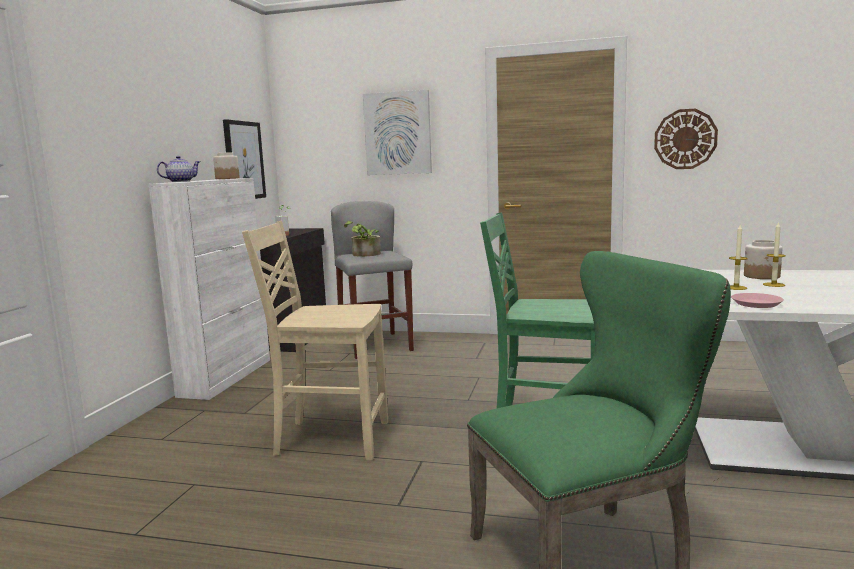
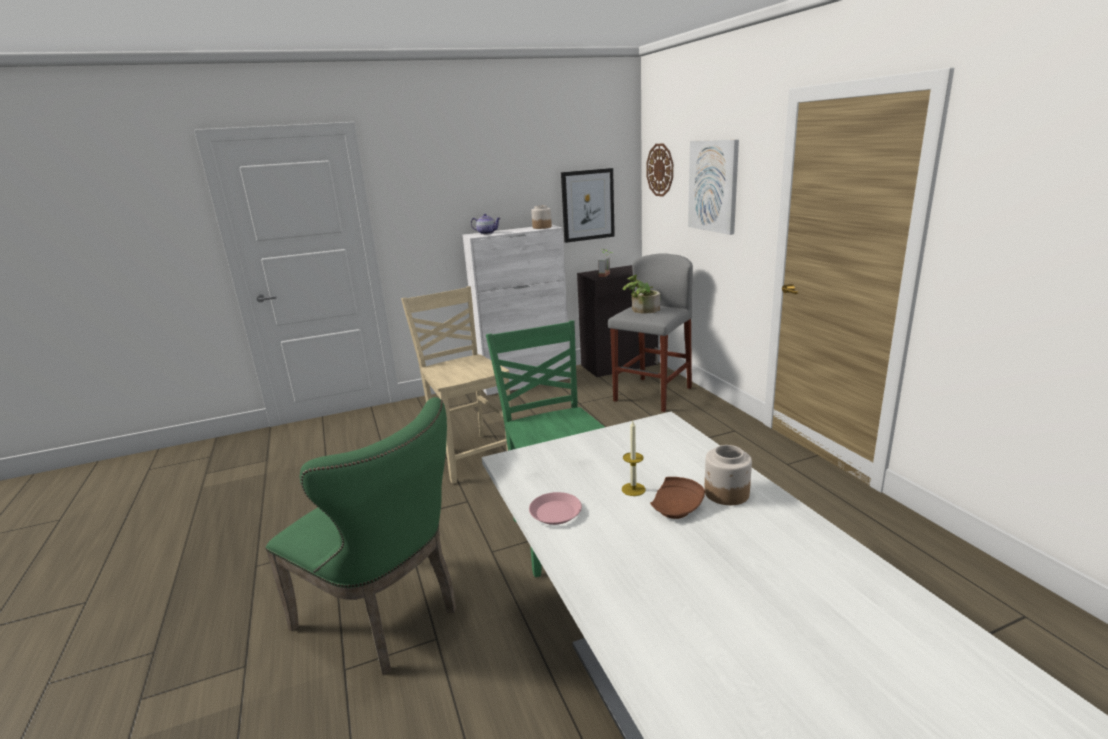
camera: 55 degrees right, 10 degrees up
wall clock [654,109,718,169] -> wall clock moved to [646,144,673,197]
candle [763,221,786,287] -> brown plate [650,477,705,519]

